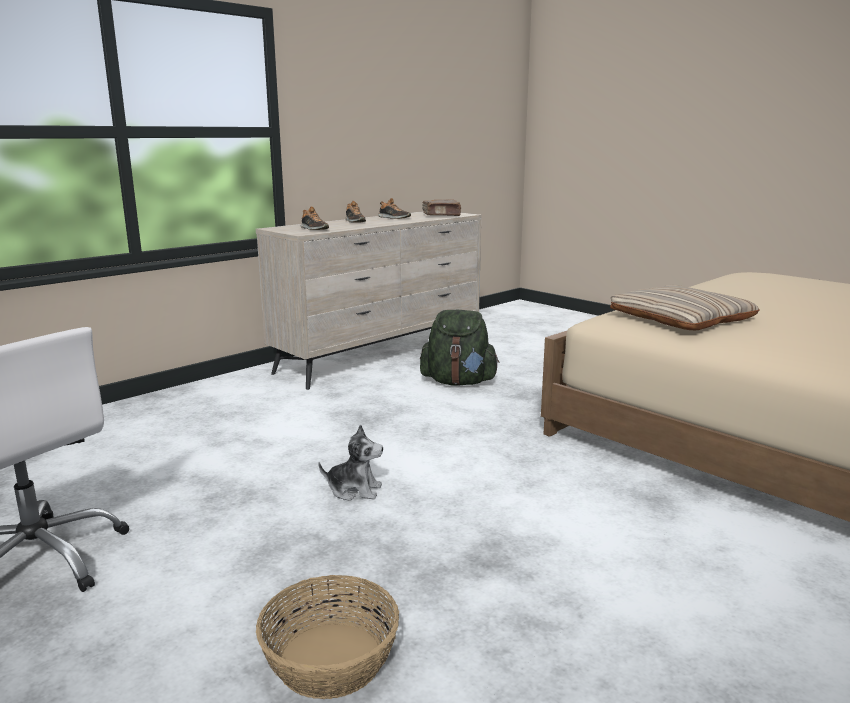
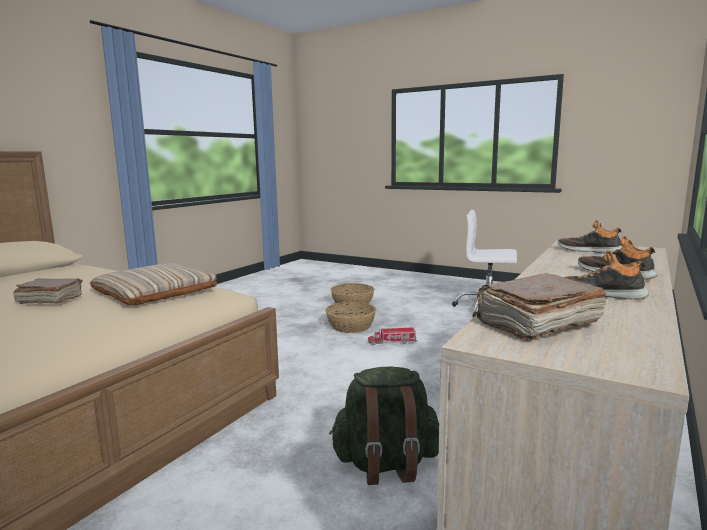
camera: 165 degrees right, 5 degrees down
plush toy [318,425,383,501] -> toy truck [368,327,417,345]
none -> brown book [13,278,83,304]
none -> basket [325,302,376,333]

